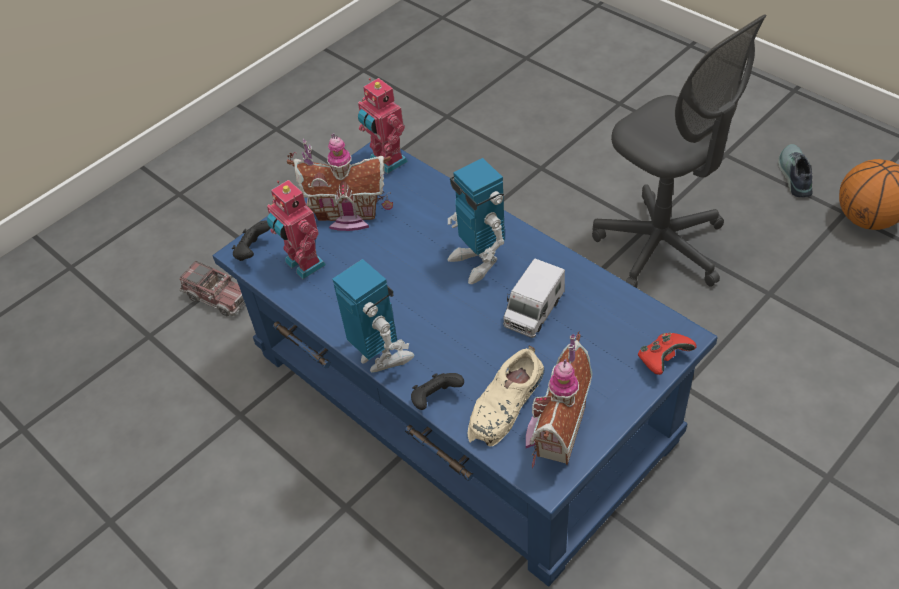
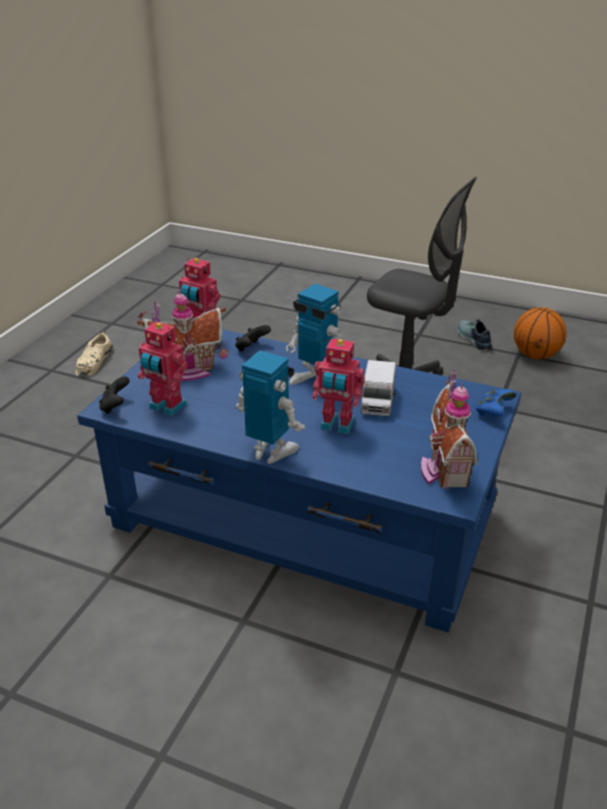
camera: 25 degrees left, 15 degrees down
toy truck [179,261,245,316] -> none
black game controller [411,373,464,410] -> black game controller moved to [235,325,271,352]
beige shoe [468,346,544,447] -> beige shoe moved to [76,330,113,376]
red game controller [638,332,697,375] -> blue game controller [476,389,517,417]
none -> toy robot [313,339,365,434]

